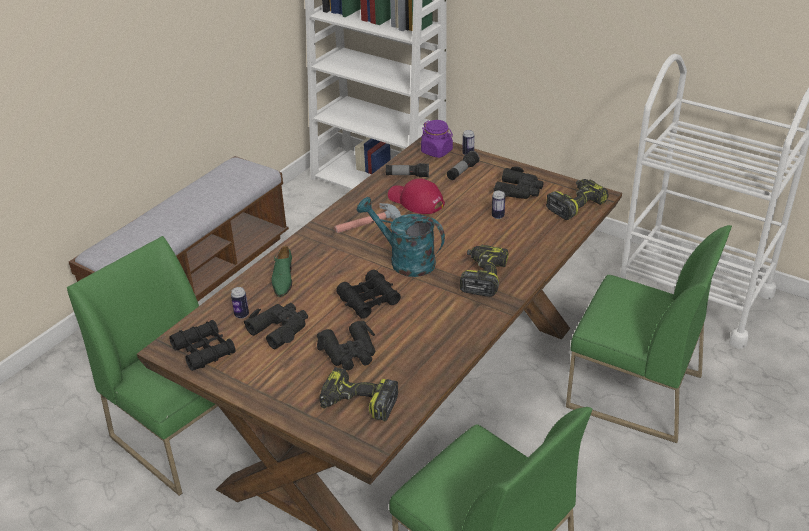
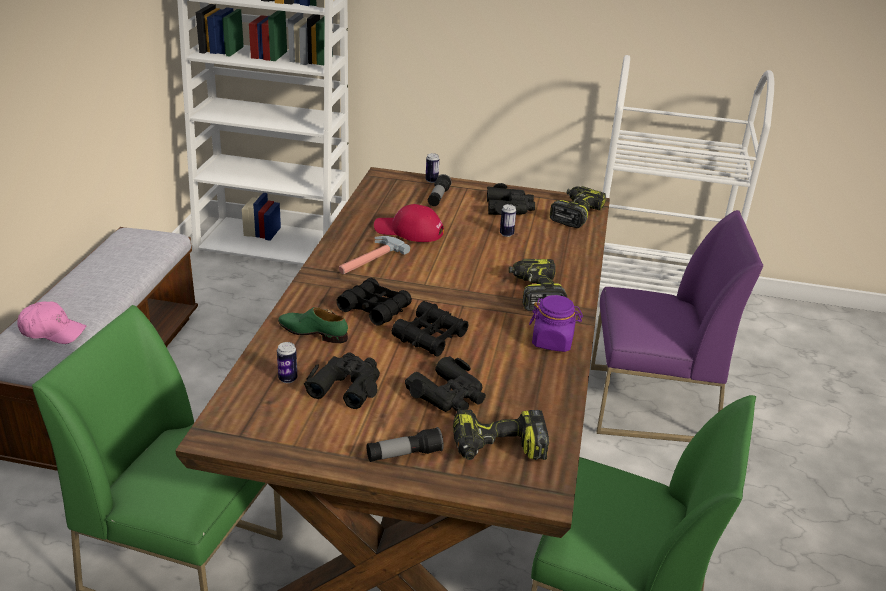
camera: 25 degrees left, 5 degrees down
black binoculars [169,320,236,371] -> black binoculars moved to [336,278,412,326]
green shoe [272,246,292,297] -> green shoe turned 135 degrees clockwise [278,307,348,344]
turquoise watering can [357,197,445,277] -> none
flashlight [386,163,429,177] -> flashlight moved to [367,427,444,462]
purple jar [421,120,453,158] -> purple jar moved to [529,295,583,352]
green chair [566,225,732,443] -> purple chair [591,210,763,442]
none -> pink cap [17,302,86,344]

